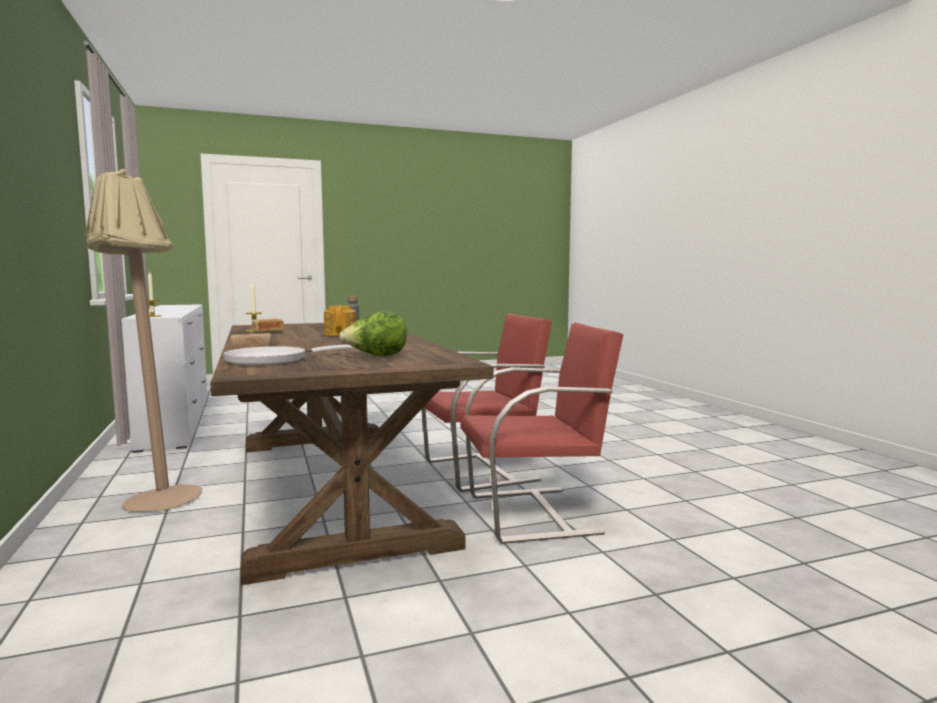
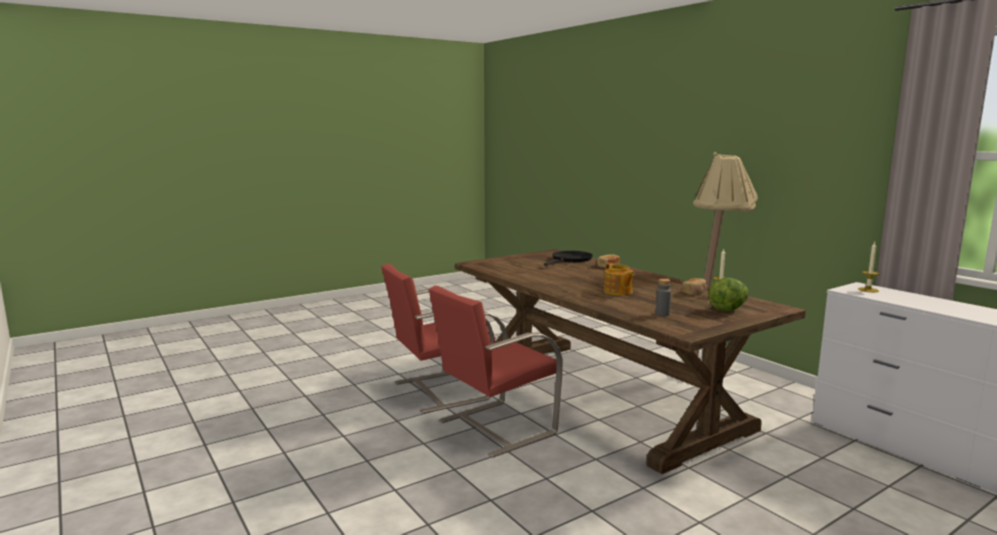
camera: 165 degrees right, 5 degrees up
white frying pan [223,345,354,365] -> black frying pan [544,251,593,265]
lettuce [339,311,407,356] -> lettuce moved to [708,278,749,311]

